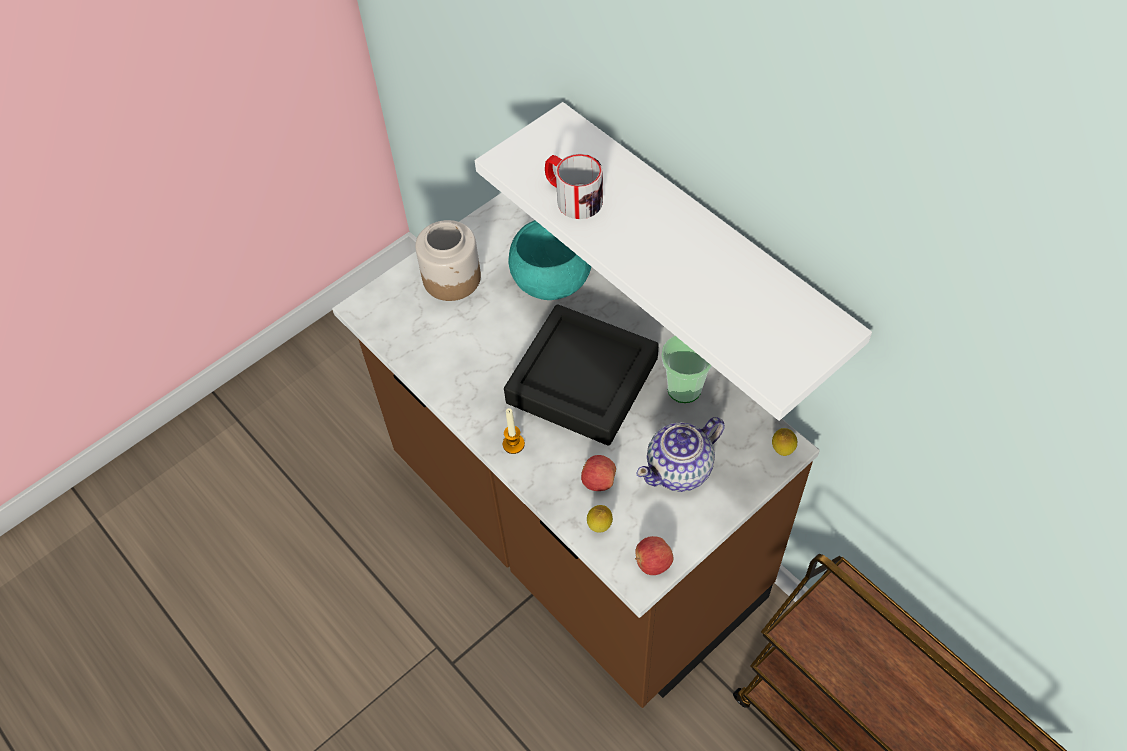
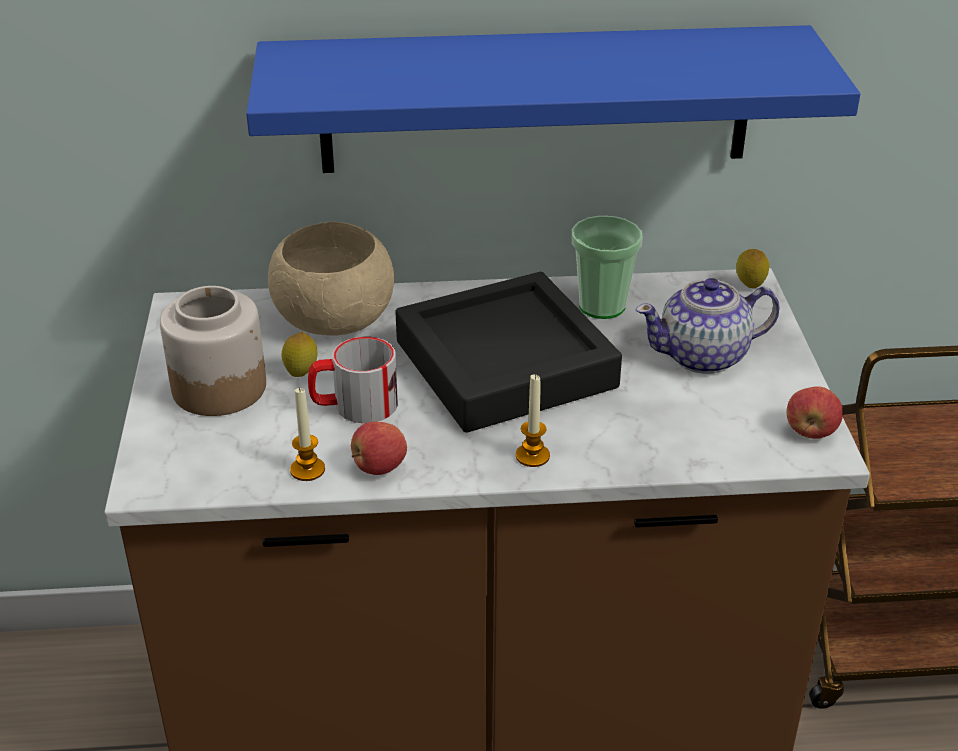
camera: 55 degrees left, 20 degrees down
white shelf [475,102,872,421] -> blue shelf [246,25,860,173]
turquoise bowl [508,220,591,300] -> beige bowl [268,222,394,336]
mug [545,154,603,219] -> mug moved to [308,336,398,423]
apple [581,455,616,491] -> apple moved to [351,422,407,475]
lemon [587,505,613,532] -> lemon moved to [282,332,318,377]
teapot [636,417,725,492] -> teapot turned 75 degrees clockwise [636,278,780,374]
none -> candle [290,387,325,481]

